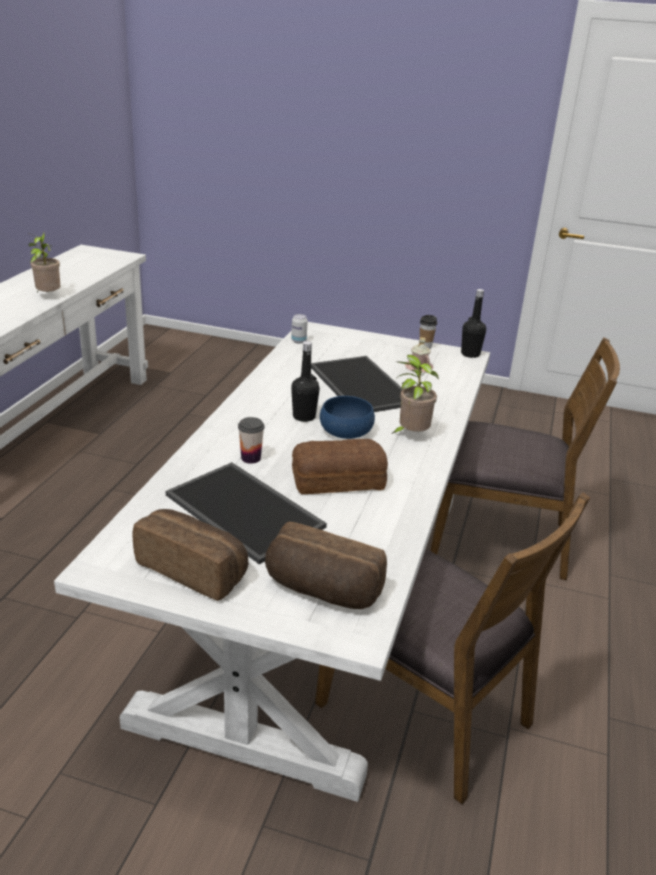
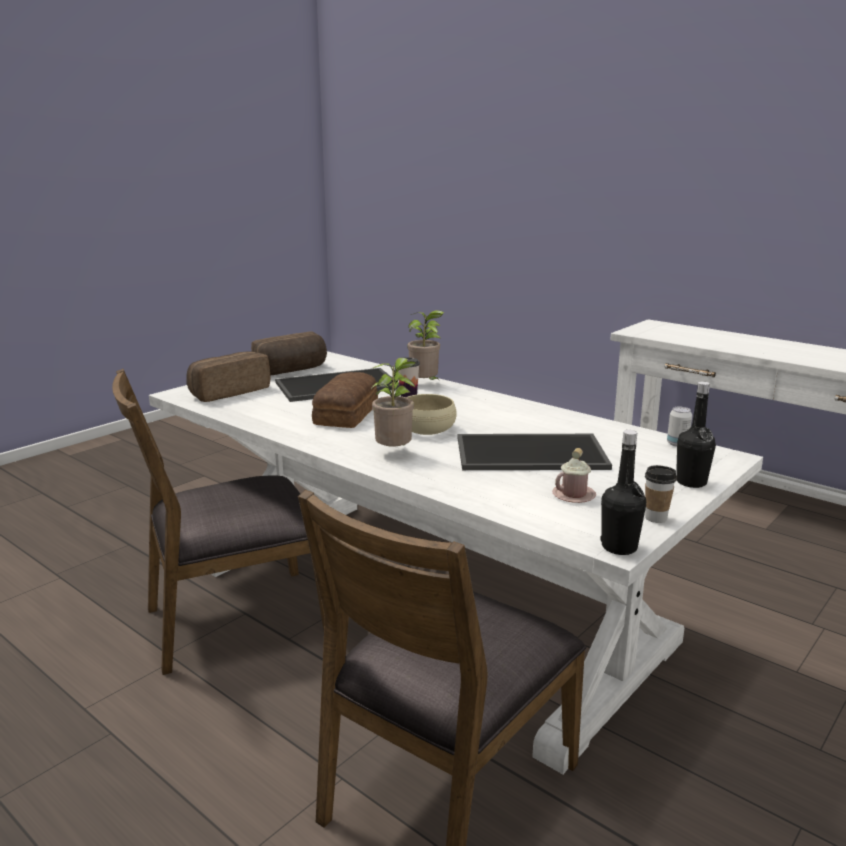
camera: 115 degrees right, 10 degrees down
potted plant [29,233,61,293] -> potted plant moved to [408,310,445,381]
black bottle [291,341,320,422] -> black bottle moved to [676,382,716,488]
blue bowl [320,396,375,439] -> beige bowl [406,394,457,435]

